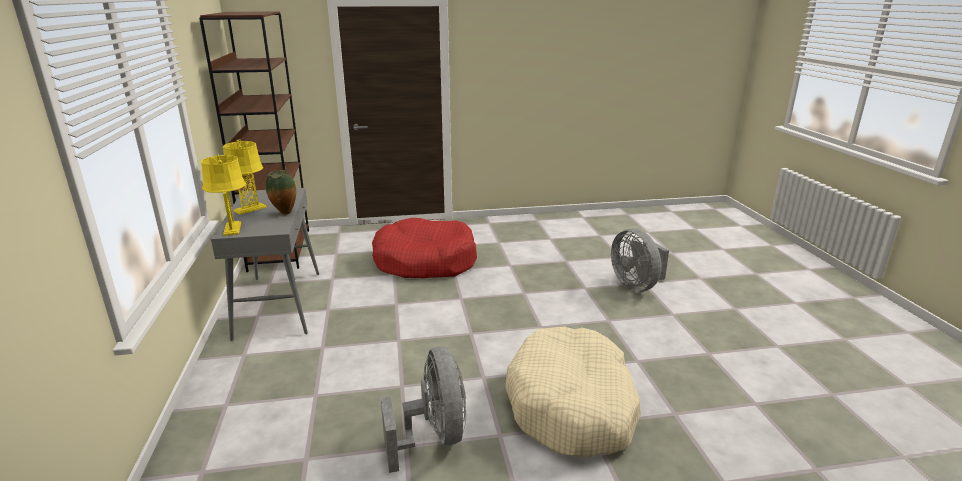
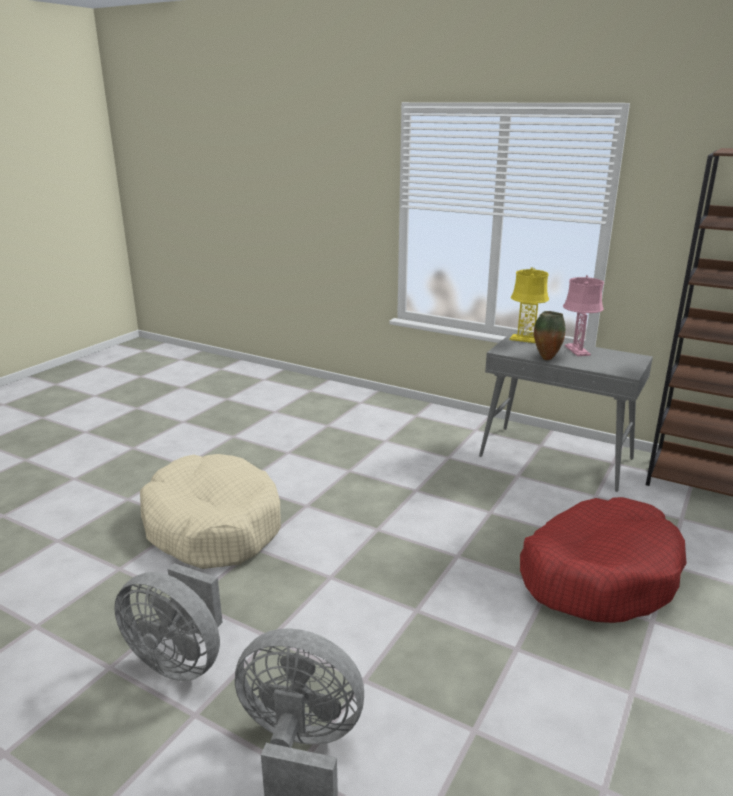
camera: 130 degrees right, 0 degrees up
yellow table lamp [223,139,267,215] -> pink table lamp [563,275,604,356]
grey fan [381,346,466,473] -> grey fan moved to [114,563,223,681]

